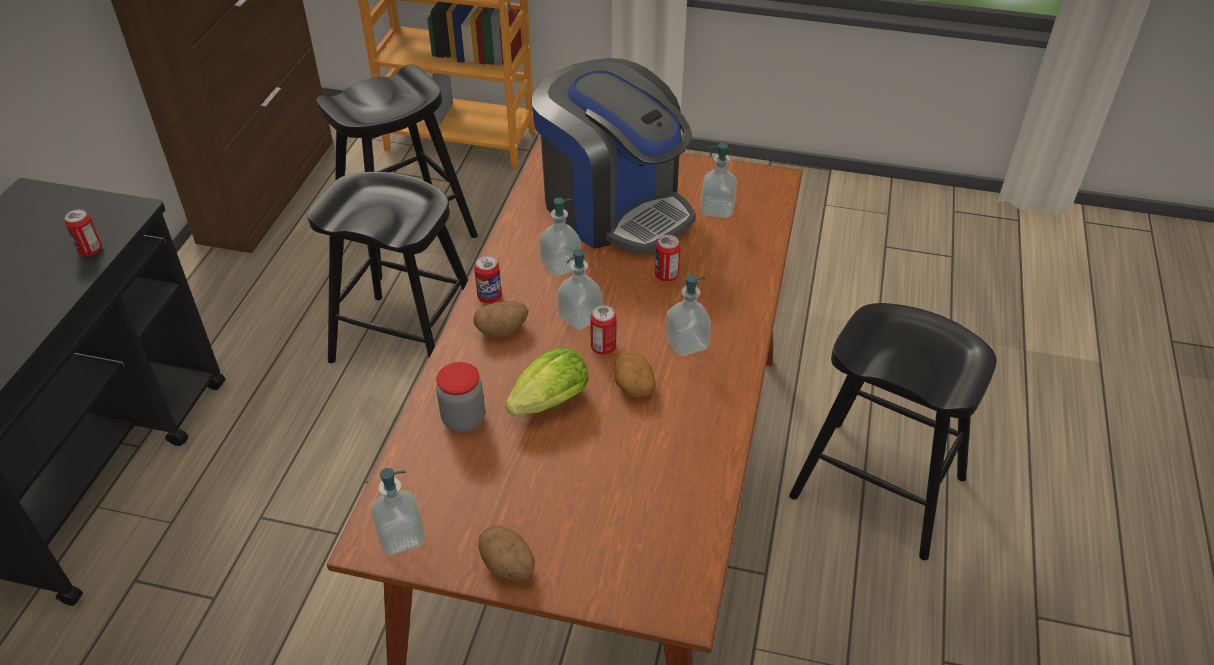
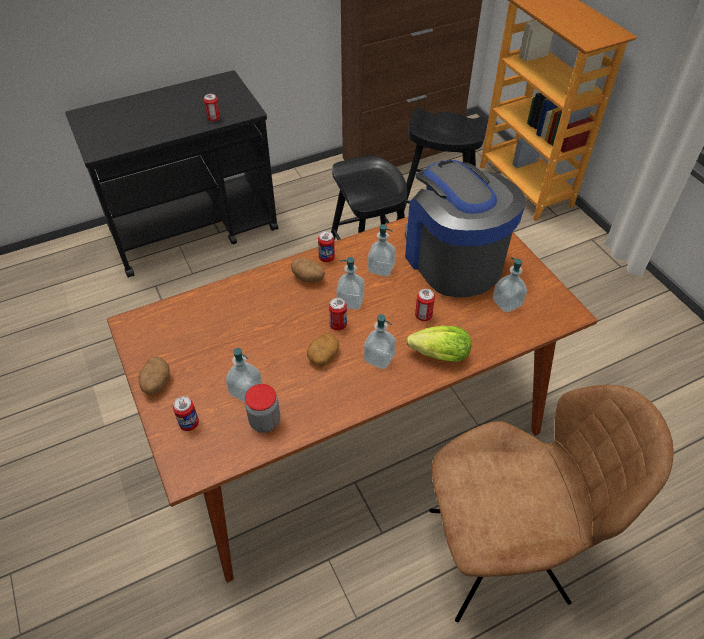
camera: 50 degrees right, 5 degrees up
soap dispenser [371,468,425,555] -> soap dispenser moved to [225,348,262,402]
jar [436,362,485,433] -> jar moved to [245,384,280,433]
lettuce [505,348,589,416] -> lettuce moved to [406,326,471,362]
coffee machine [531,58,696,254] -> coffee machine turned 150 degrees clockwise [405,160,526,297]
black stool [789,303,996,560] -> brown chair [429,385,674,622]
none -> can [173,396,199,431]

